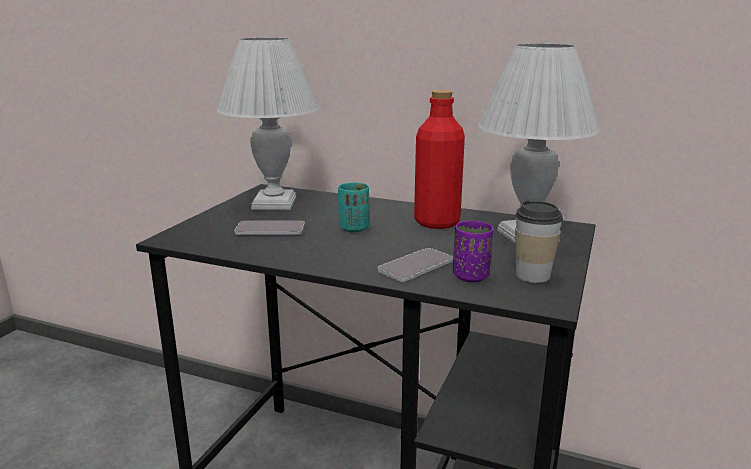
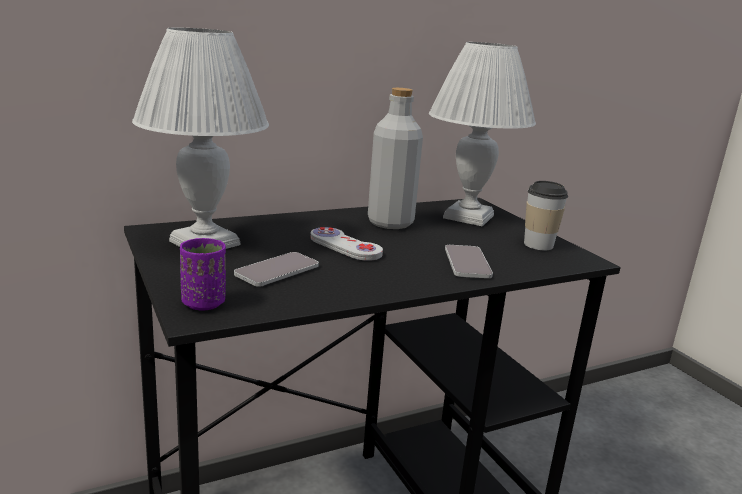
camera: 50 degrees left, 0 degrees up
turquoise cup [338,182,369,232] -> white game controller [310,227,383,261]
red bottle [414,90,465,229] -> grey bottle [368,88,423,229]
purple cup [453,221,494,282] -> purple cup moved to [180,238,226,311]

